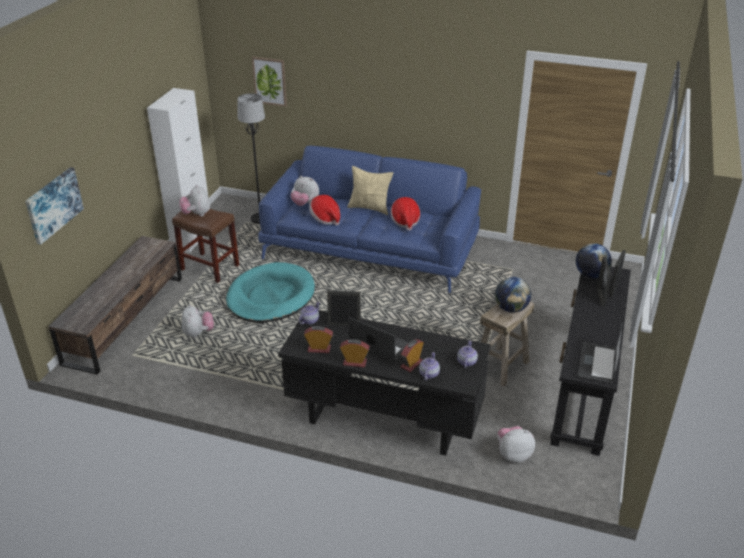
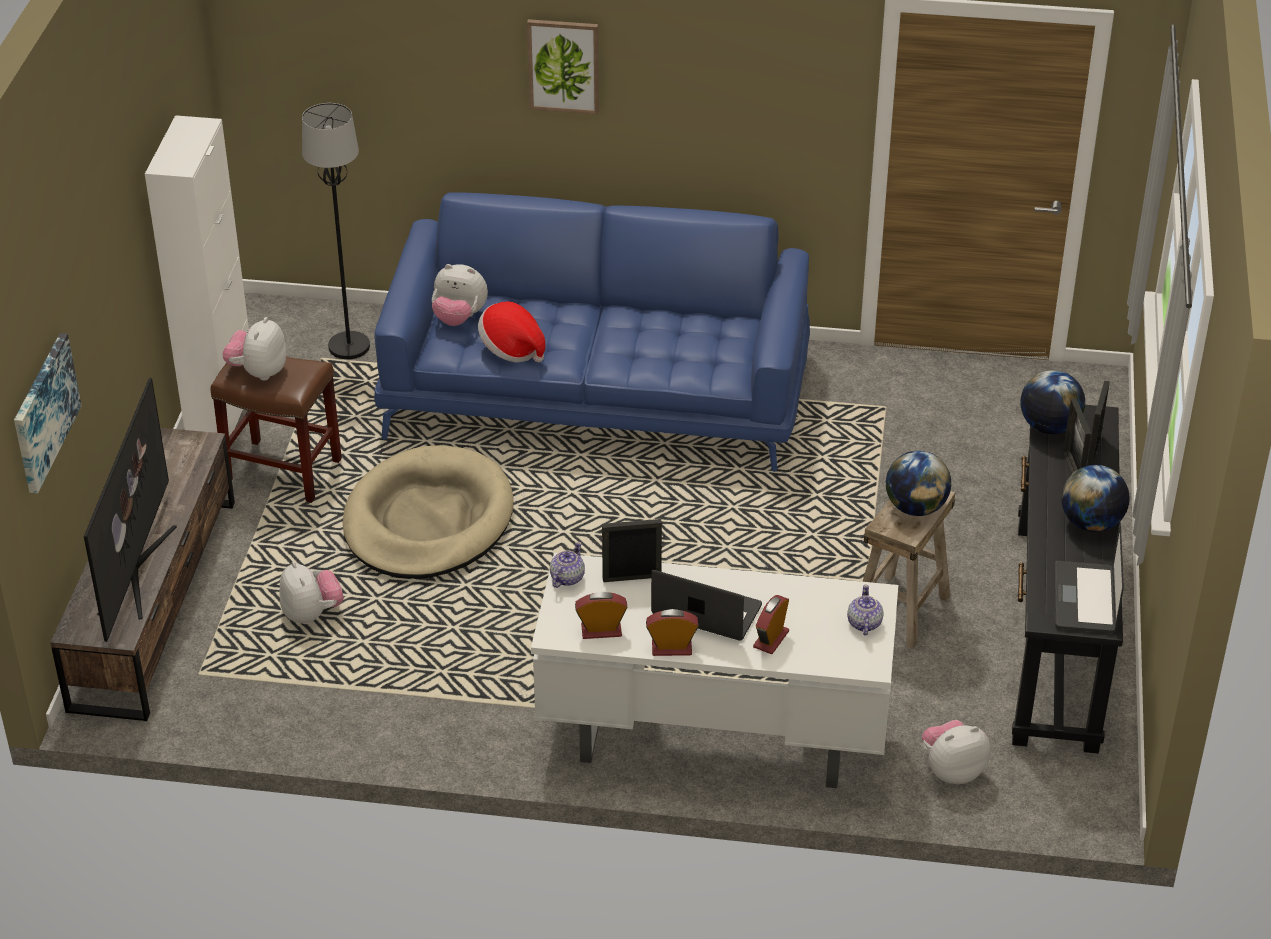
camera: 10 degrees left, 5 degrees up
plush toy [179,184,210,217] -> plush toy turned 45 degrees clockwise [222,317,286,381]
turquoise dog bed [226,262,315,323] -> beige dog bed [343,445,514,579]
picture [252,57,287,107] -> picture moved to [527,19,599,115]
black desk [278,310,491,456] -> white desk [531,553,898,788]
beige pillow [347,166,393,215] -> none
hat [390,197,420,230] -> none
teapot [419,352,440,380] -> none
none -> television [84,378,177,642]
none -> globe [1061,465,1130,532]

